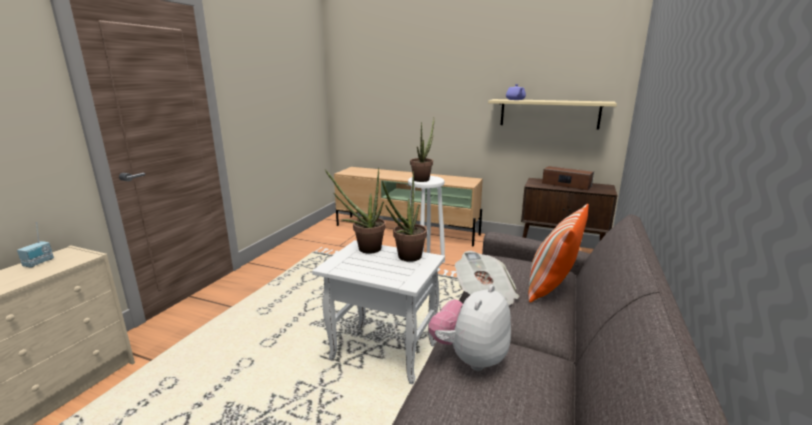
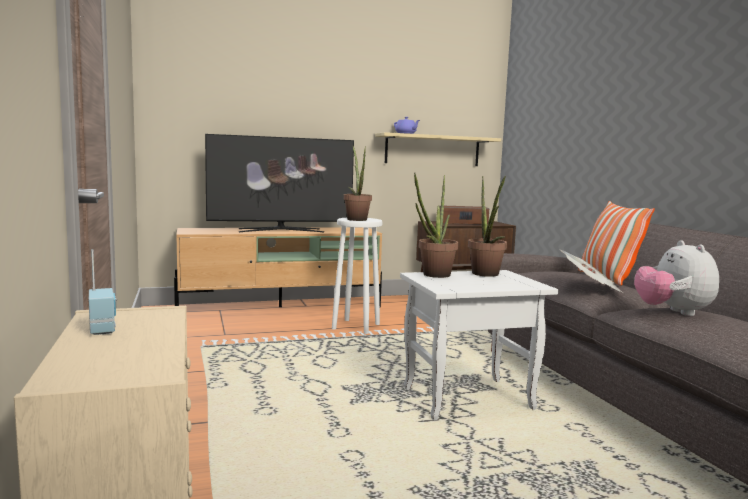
camera: 40 degrees left, 10 degrees down
none -> television [205,134,354,232]

